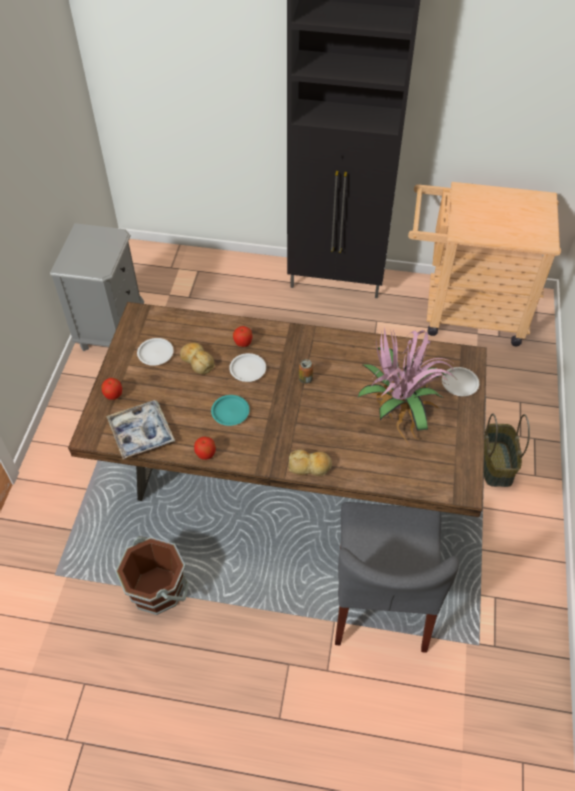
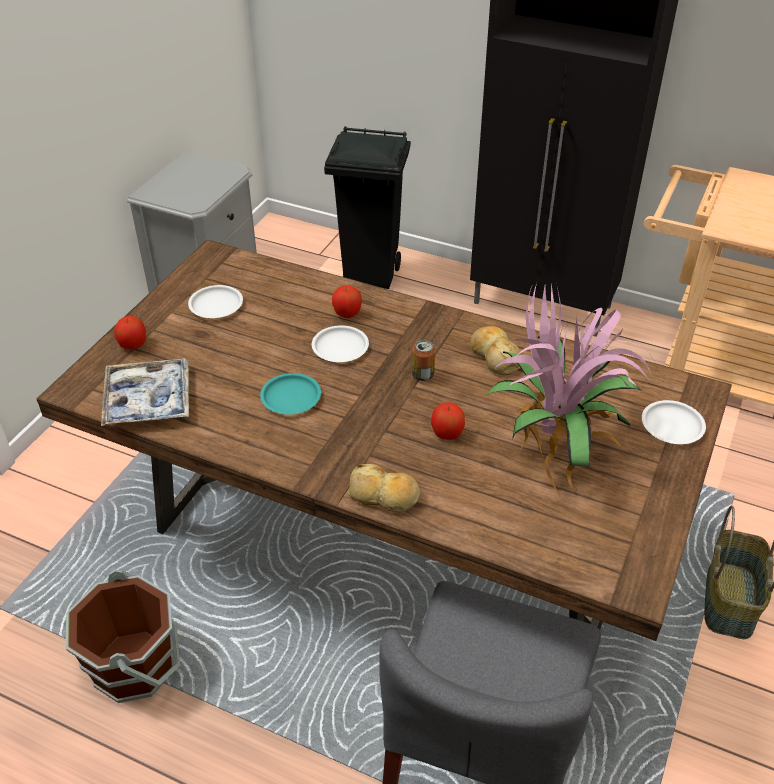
camera: 15 degrees right, 10 degrees down
bread [180,343,215,374] -> bread moved to [470,326,522,375]
apple [194,436,216,460] -> apple moved to [431,403,465,440]
none -> black trash can [324,126,411,289]

